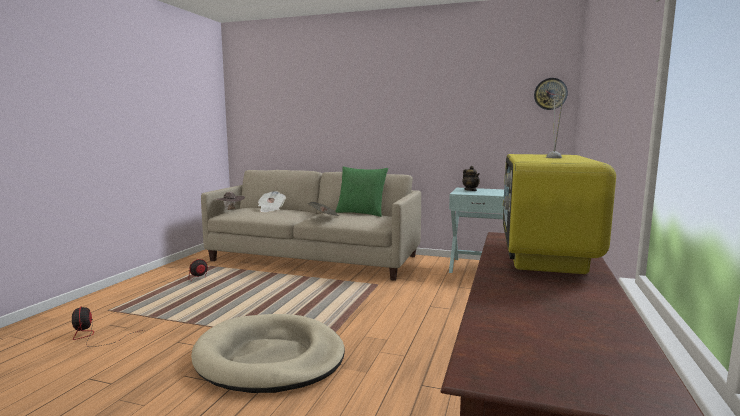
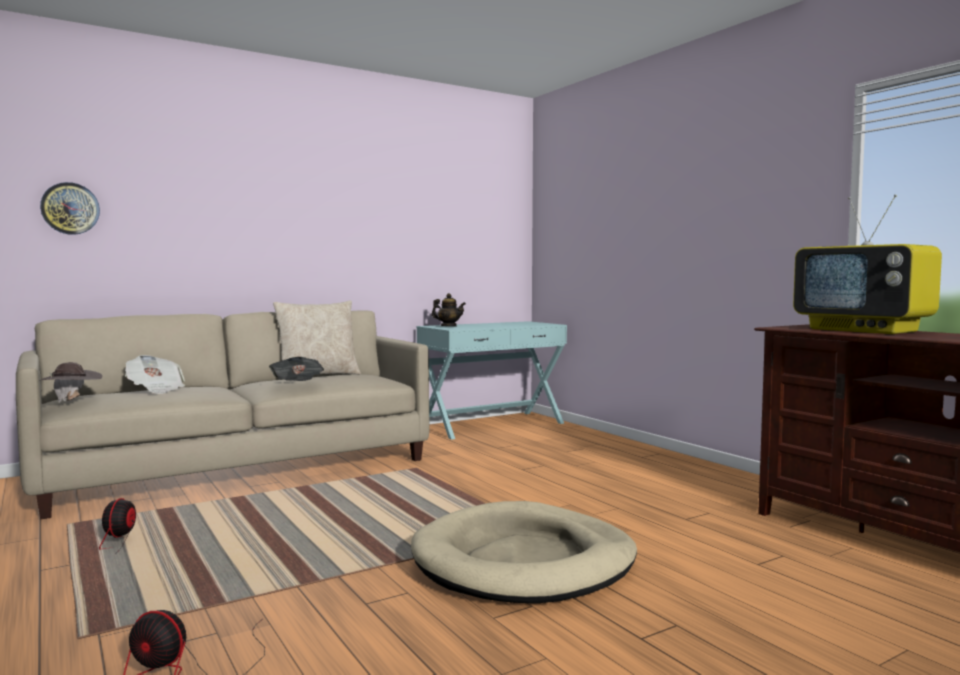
camera: 50 degrees left, 5 degrees down
green pillow [335,166,388,217] -> beige pillow [273,300,361,375]
wall clock [534,78,568,110] -> wall clock moved to [40,182,100,235]

